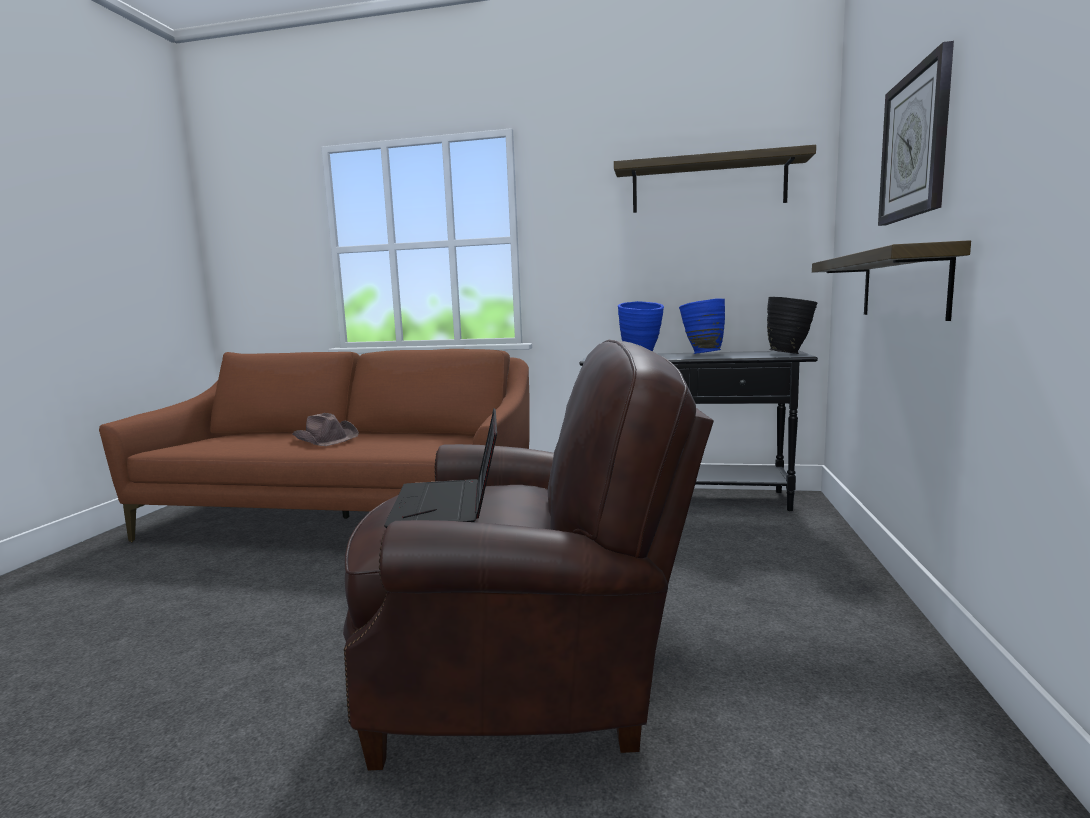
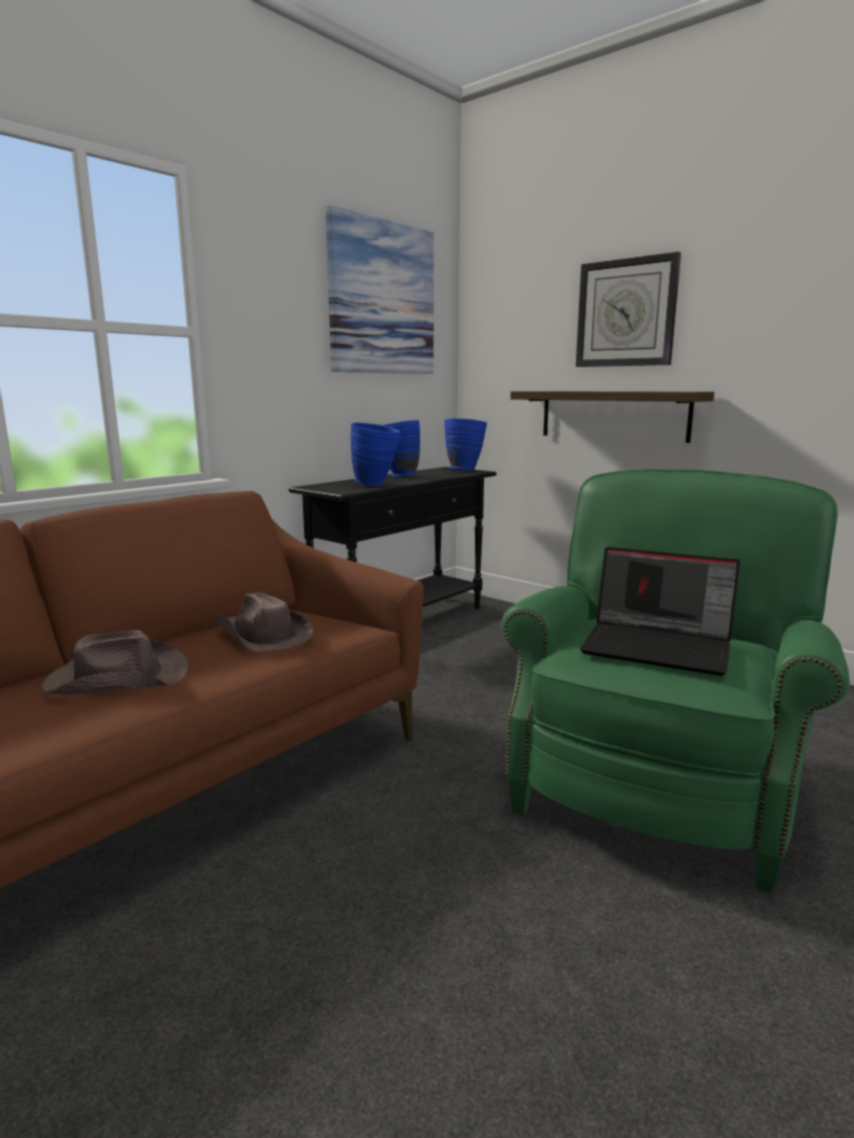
camera: 60 degrees left, 5 degrees up
brown armchair [343,339,714,771] -> green armchair [501,469,850,893]
shelf [614,145,816,213] -> picture [326,205,434,374]
black vase [767,296,817,354] -> blue vase [444,418,487,470]
none -> brown hat [215,592,314,652]

